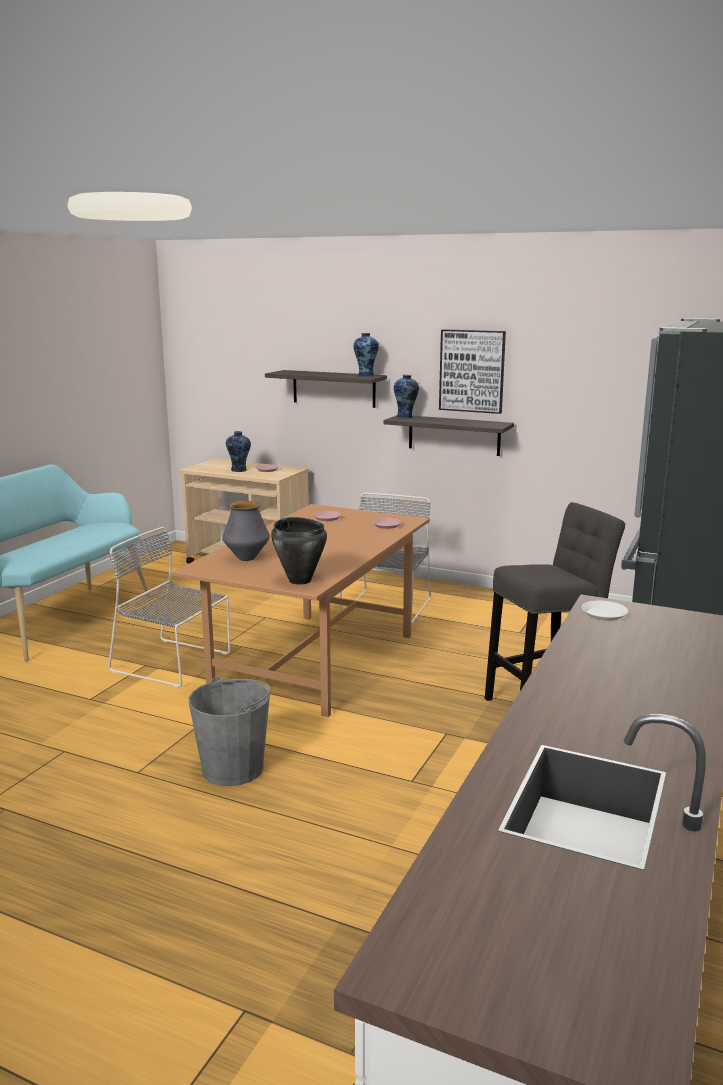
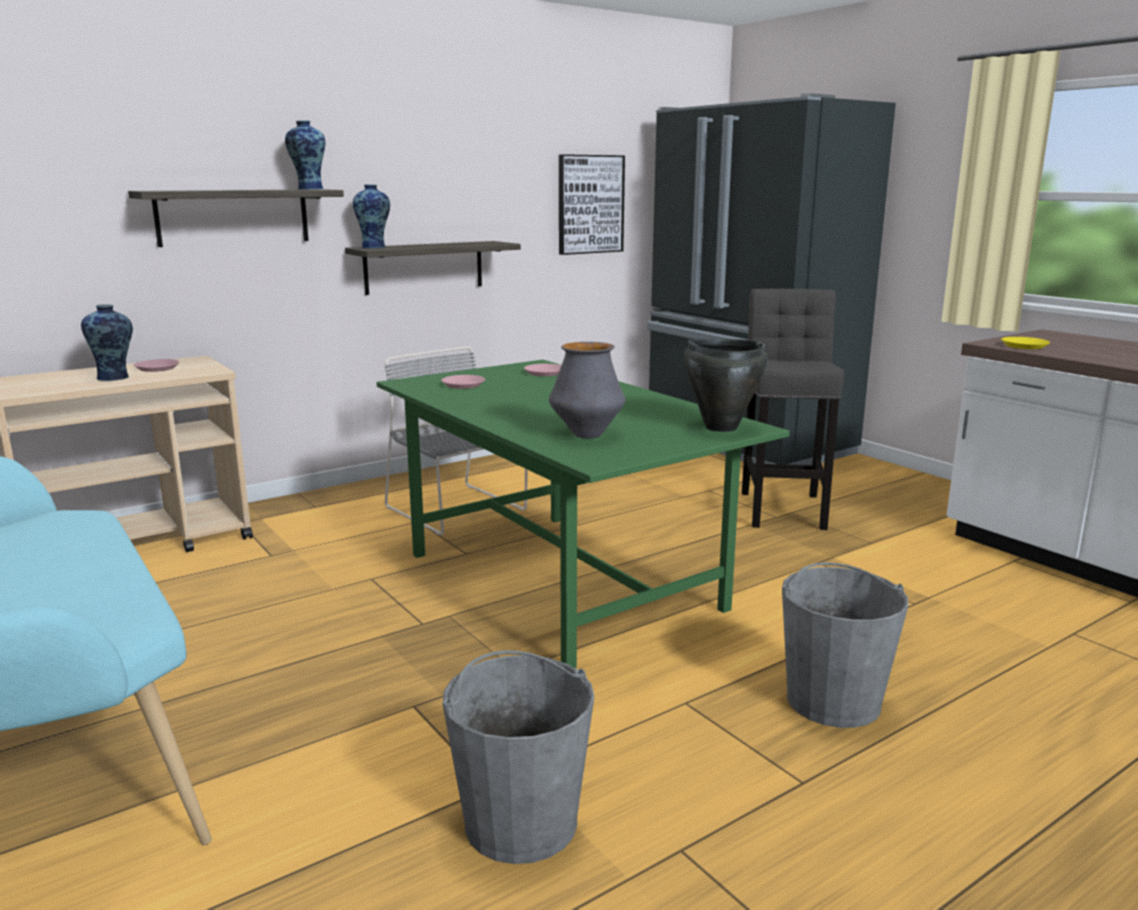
camera: 60 degrees left, 0 degrees up
grey chair [108,527,230,688] -> none
brown dining table [172,504,430,717] -> green dining table [377,360,790,668]
picture [439,329,506,414] -> picture moved to [559,154,625,255]
white plate [582,601,628,621] -> yellow plate [1001,337,1050,349]
none -> grey bucket [443,650,594,864]

